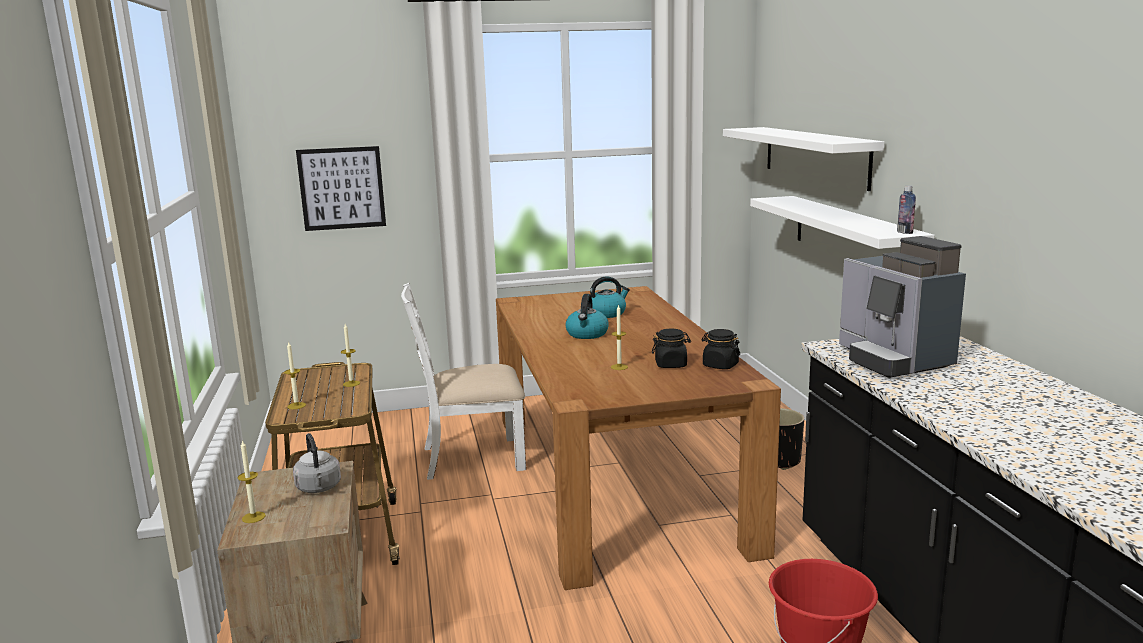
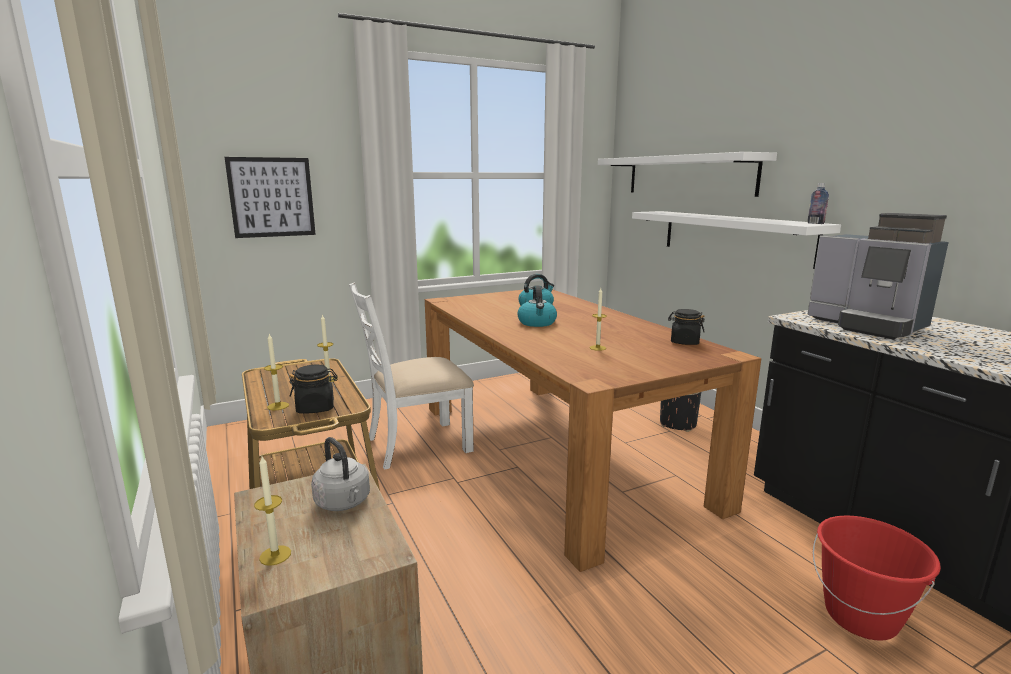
camera: 15 degrees left, 0 degrees up
black jar [652,329,691,368] -> black jar moved to [290,365,338,414]

